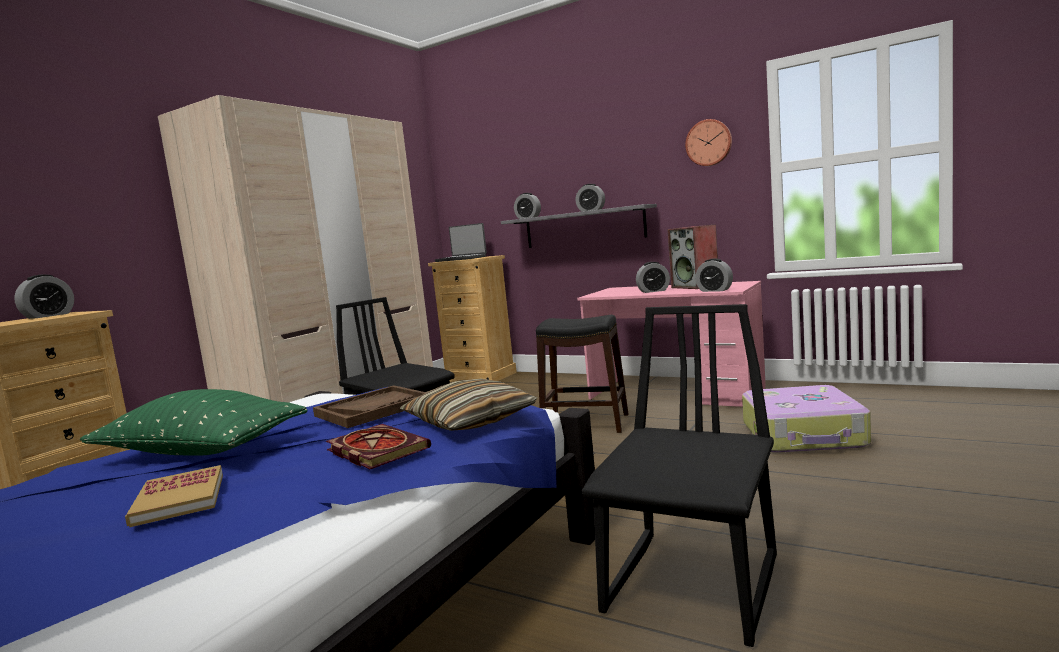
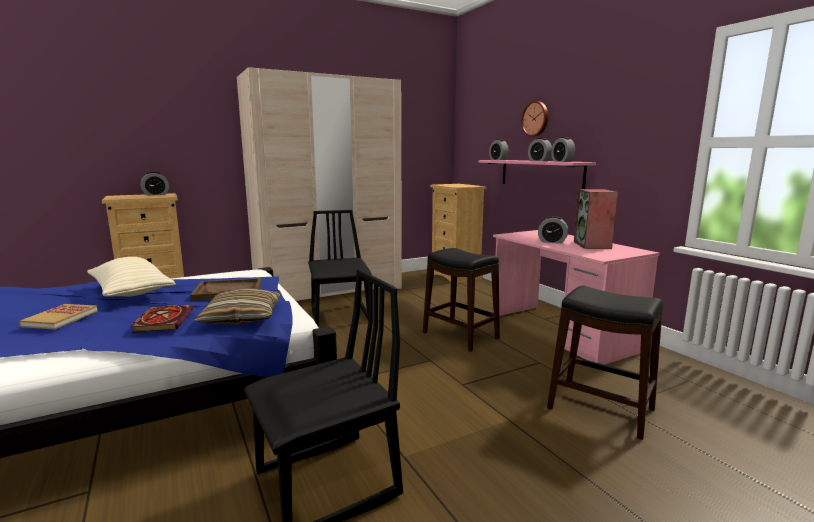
camera: 30 degrees right, 5 degrees up
green pillow [80,389,308,456] -> beige pillow [87,257,176,297]
laptop [435,223,487,262] -> none
grey shelf [501,204,657,248] -> pink shelf [479,160,596,189]
wall clock [685,119,732,166] -> wall clock moved to [521,101,548,137]
alarm clock [695,259,733,292] -> alarm clock moved to [551,137,575,162]
suitcase [742,385,871,453] -> black stool [547,286,663,440]

